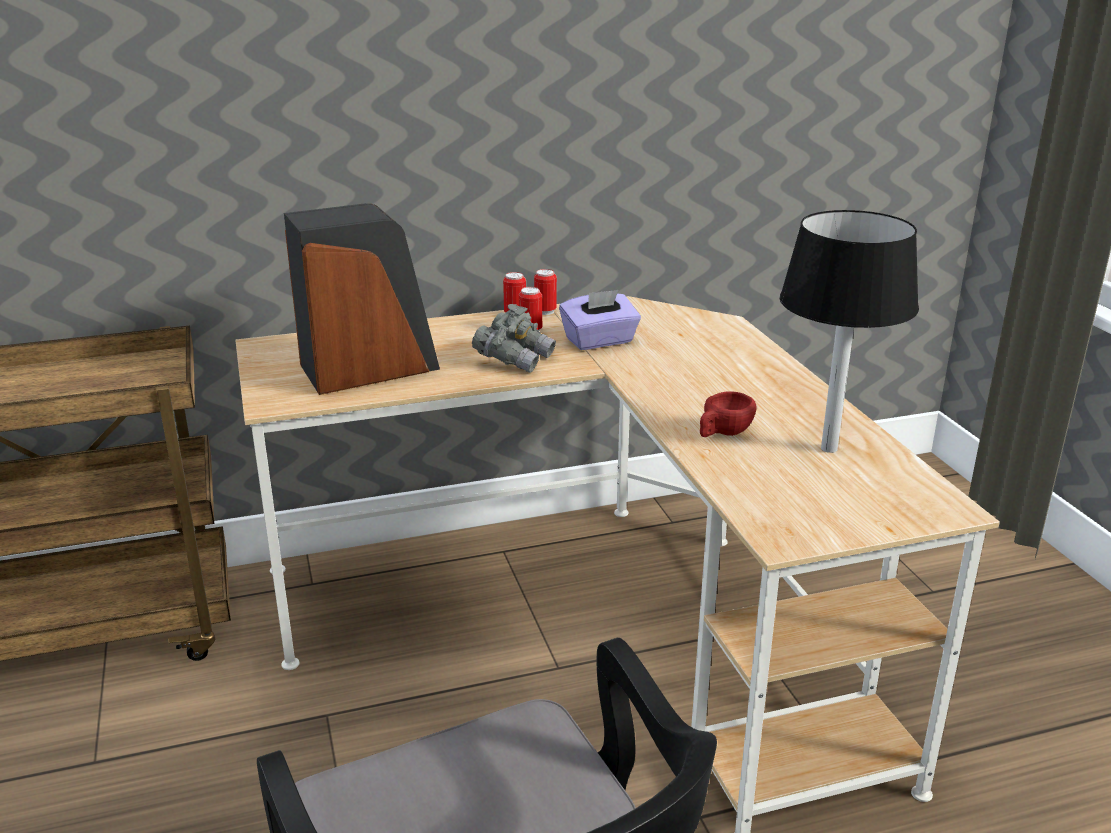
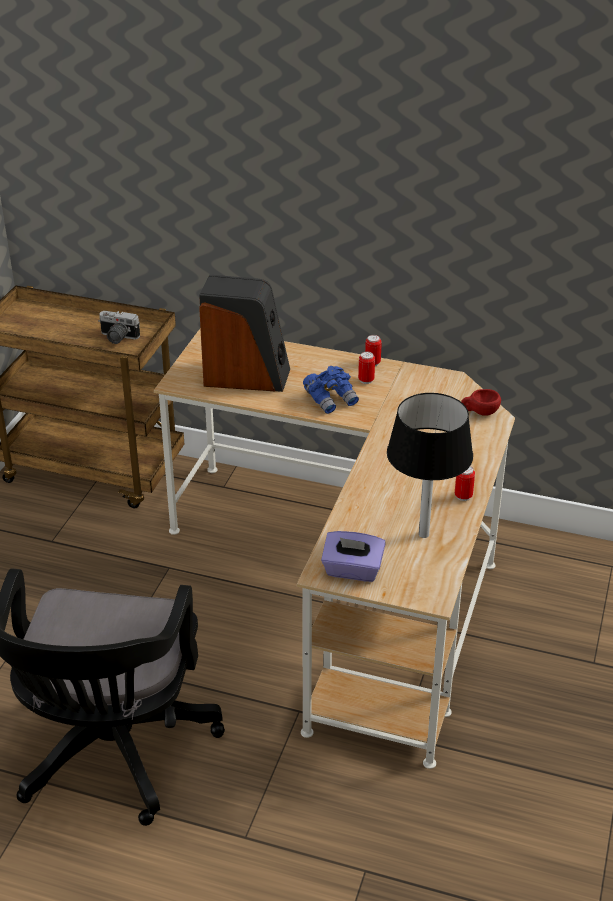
camera: 35 degrees right, 10 degrees up
grey binoculars [472,304,556,373] -> blue binoculars [303,366,359,414]
can [534,269,557,315] -> can moved to [455,466,475,501]
purple tissue box [559,290,641,350] -> purple tissue box moved to [321,531,386,582]
red cup [700,391,757,437] -> red cup moved to [461,389,501,416]
none -> camera [98,311,140,344]

